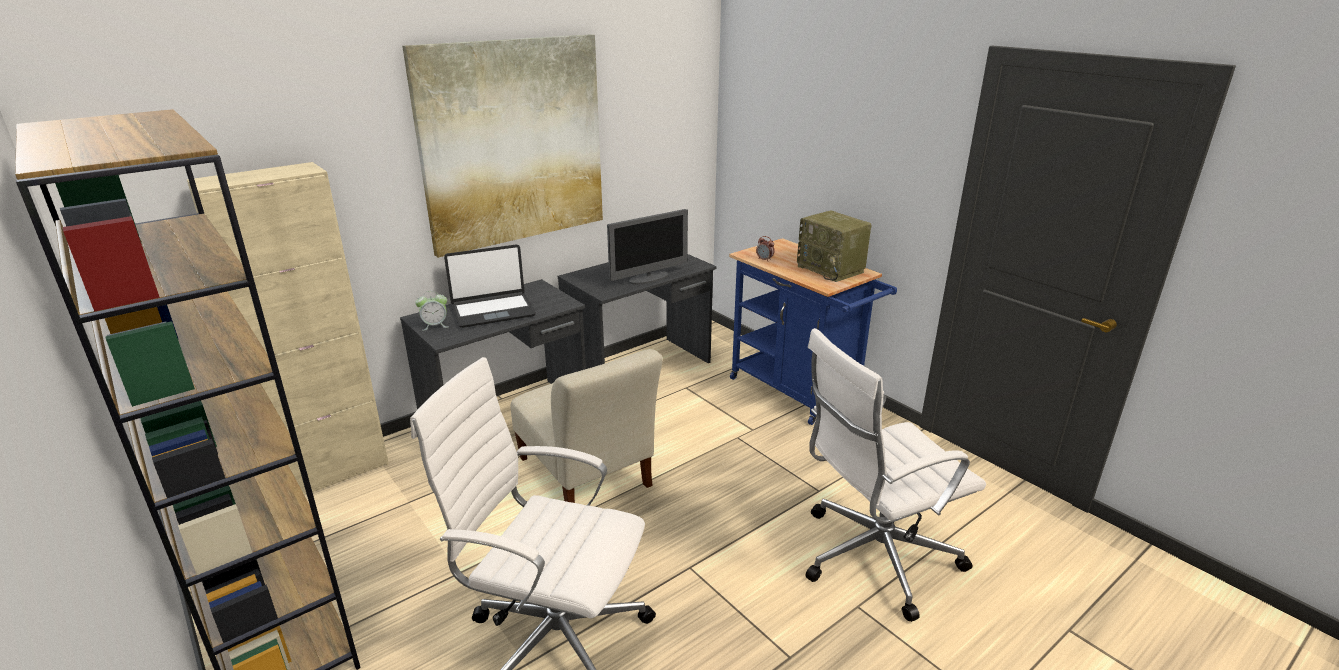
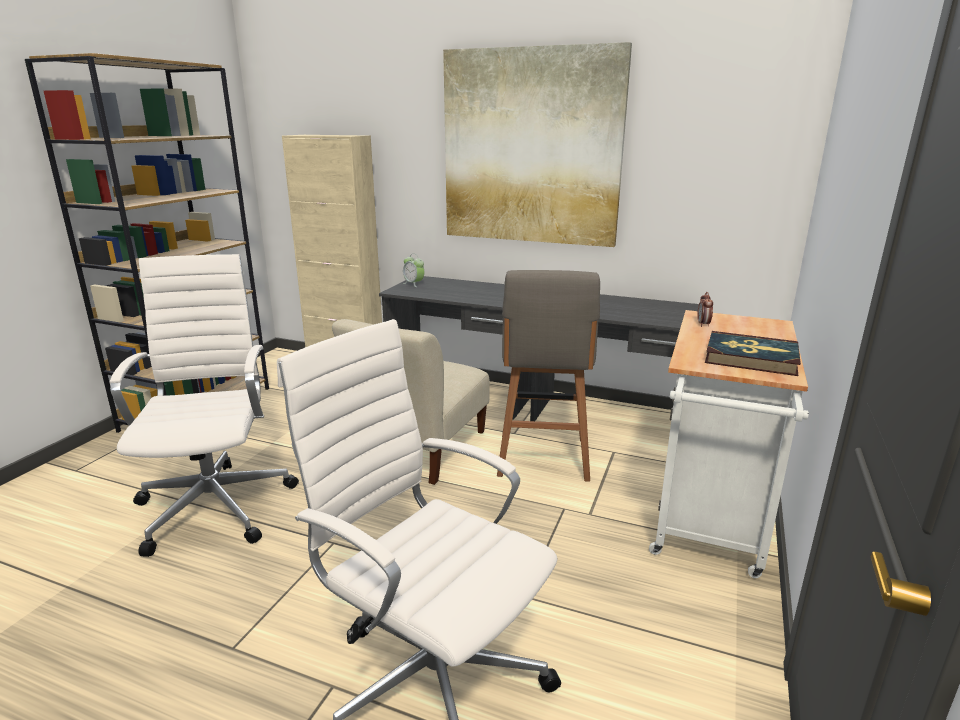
camera: 60 degrees right, 5 degrees down
laptop [444,245,536,328] -> none
monitor [607,209,688,285] -> none
blue cart [729,238,897,425] -> white cart [649,310,809,578]
radio [797,210,872,282] -> book [705,331,801,376]
none -> grey stool [497,270,600,482]

